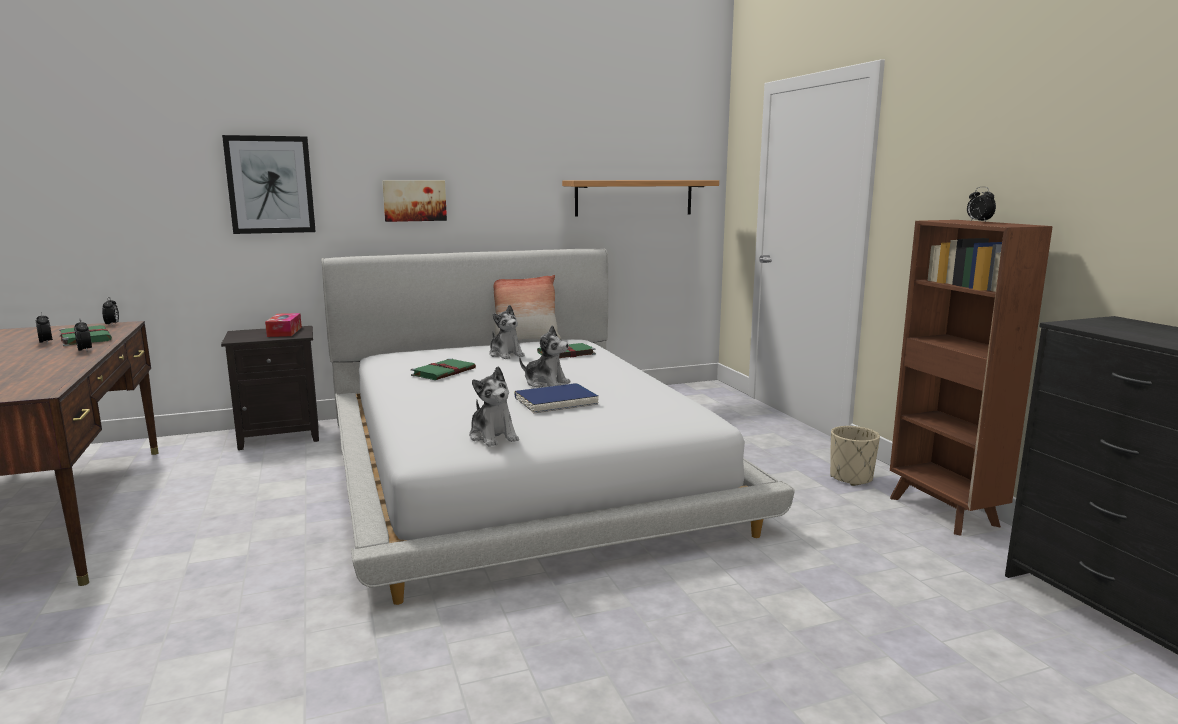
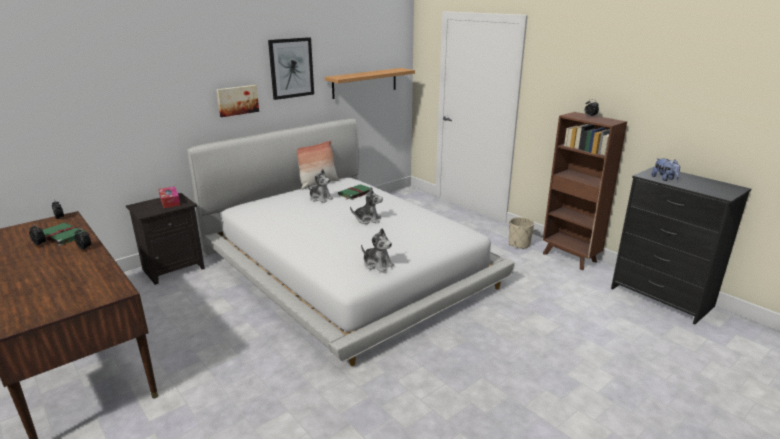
camera: 20 degrees left, 10 degrees up
picture [222,135,316,234] -> picture moved to [268,37,314,100]
green book [411,358,476,380] -> none
blue book [515,383,599,414] -> none
none -> plush toy [652,158,680,181]

